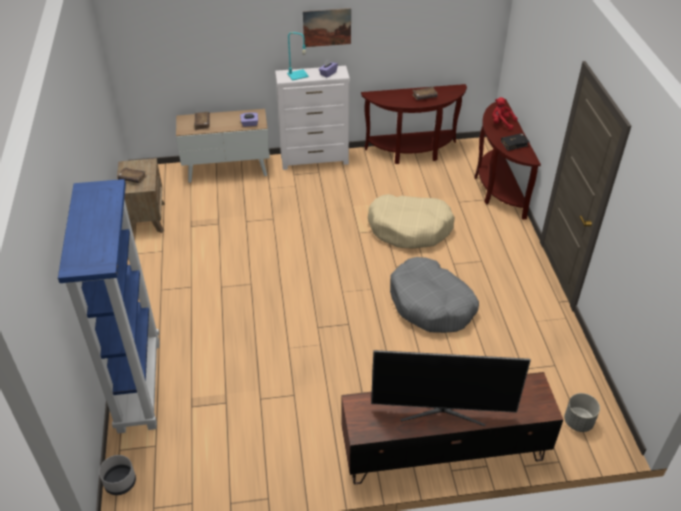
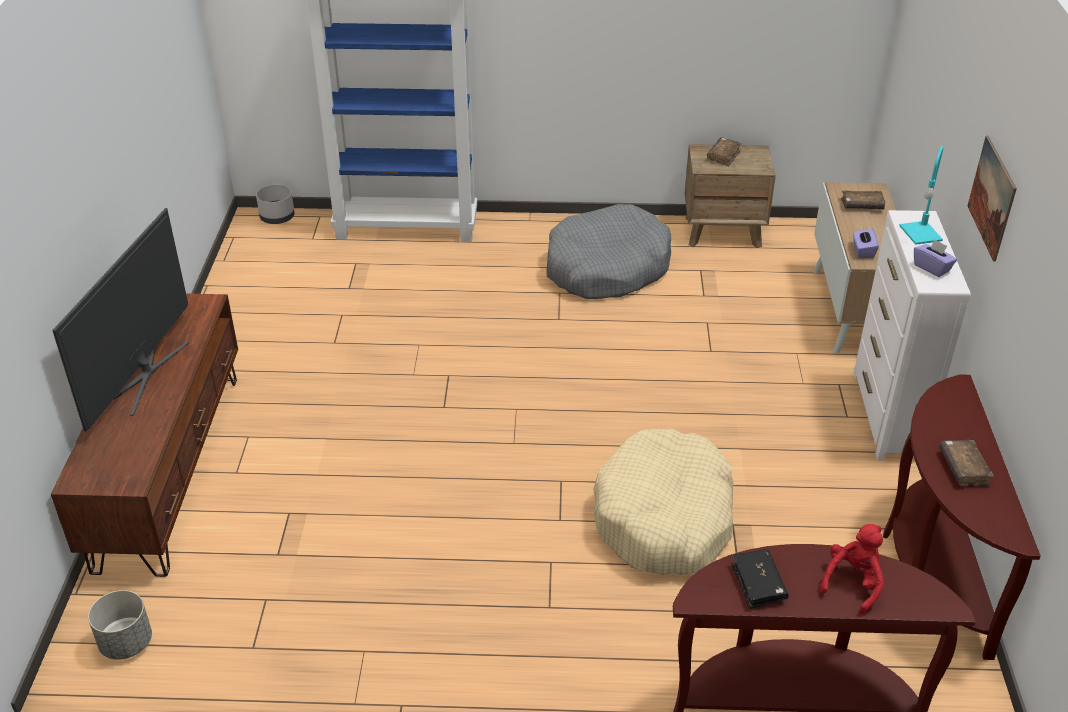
camera: 100 degrees right, 5 degrees down
grey dog bed [390,257,479,333] -> grey dog bed moved to [546,204,671,299]

